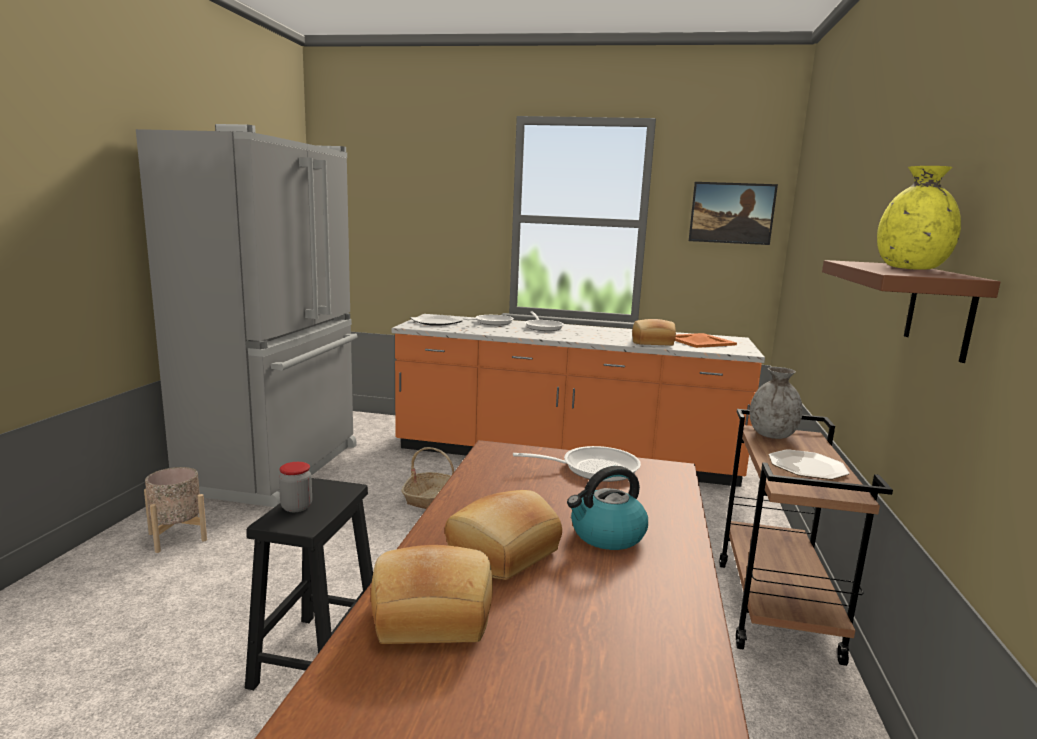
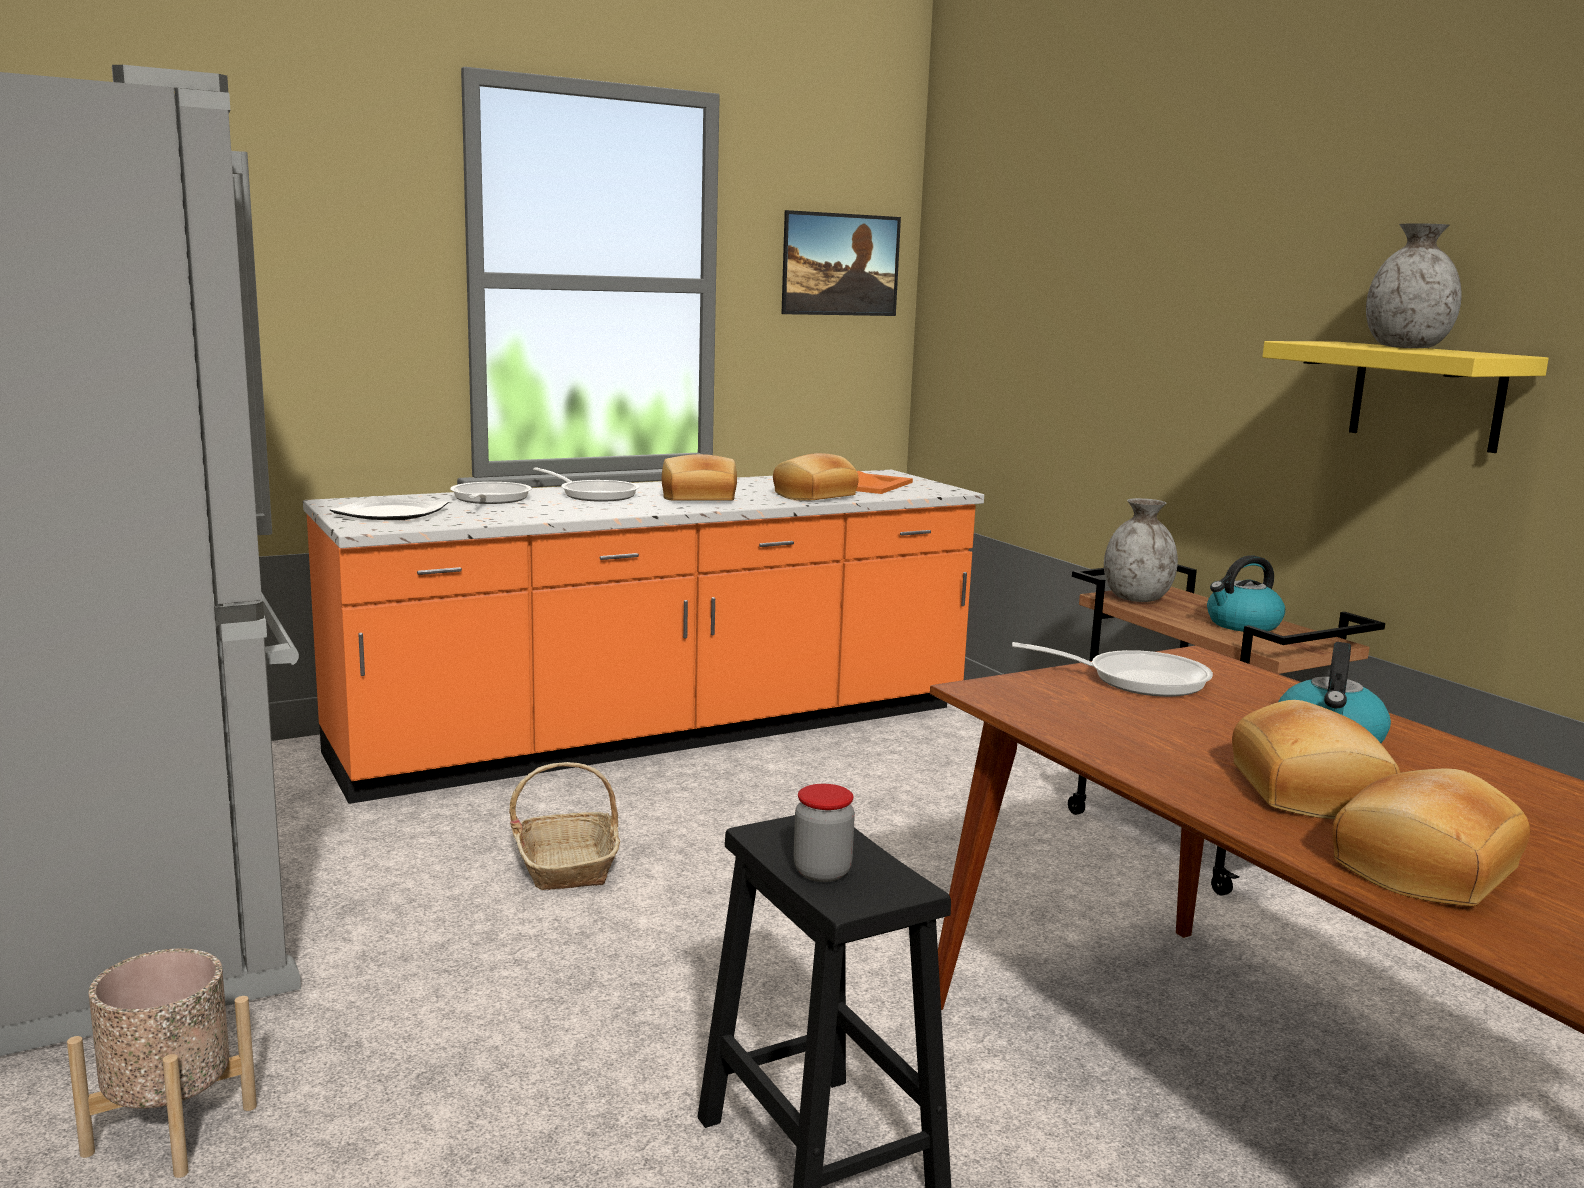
camera: 40 degrees left, 0 degrees up
frying pan [513,446,641,482] -> frying pan turned 60 degrees clockwise [1012,642,1213,697]
plate [769,449,850,480] -> kettle [1207,555,1285,632]
brown shelf [822,260,1000,363] -> yellow shelf [1262,341,1549,453]
yellow vase [877,166,961,270] -> grey vase [1366,223,1462,348]
none -> bread [662,454,737,500]

